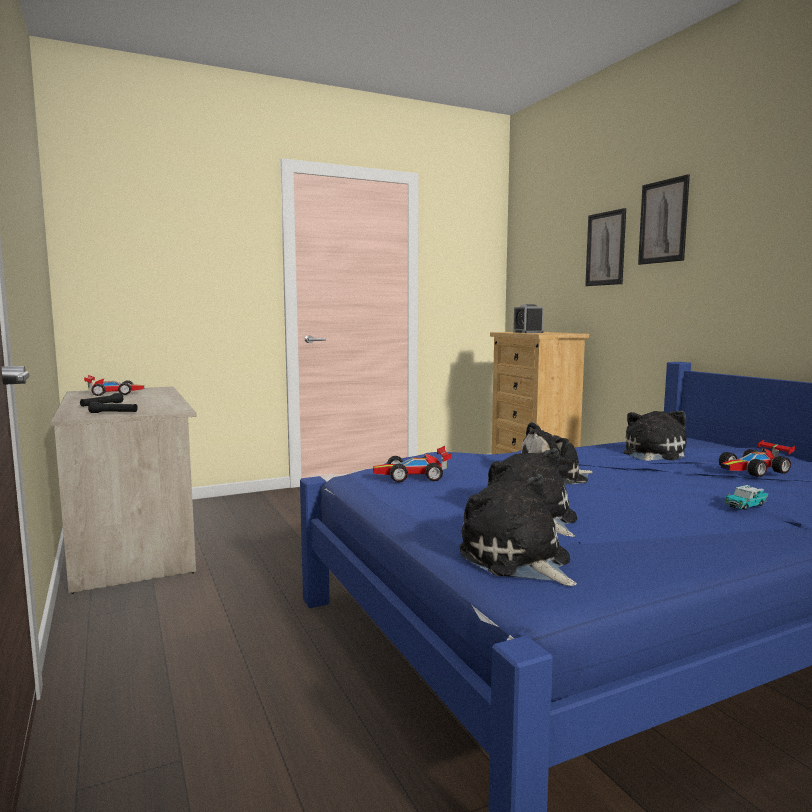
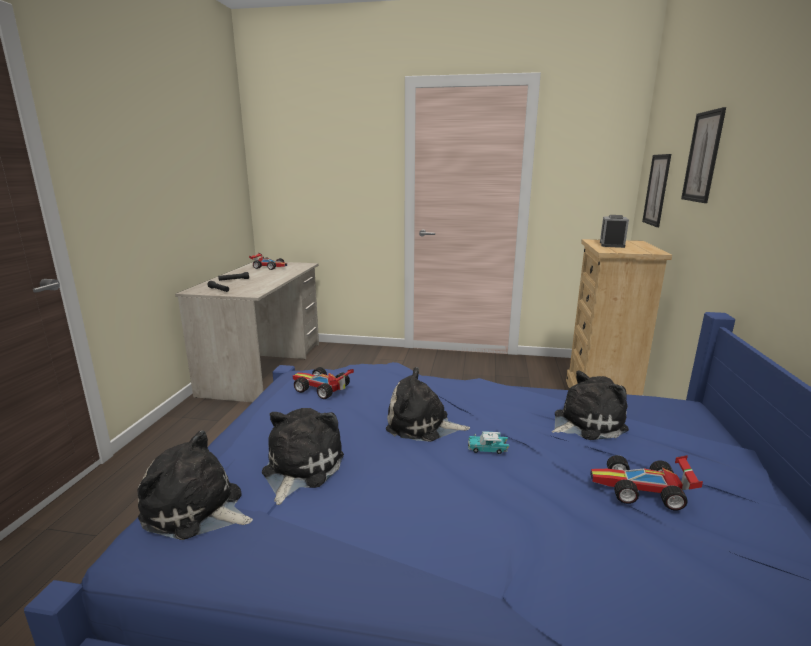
camera: 35 degrees right, 10 degrees up
plush toy [459,474,577,586] -> plush toy turned 75 degrees counterclockwise [137,430,253,540]
picture [638,174,690,265] -> picture moved to [642,154,671,227]
toy car [724,485,768,510] -> toy car moved to [468,431,509,454]

